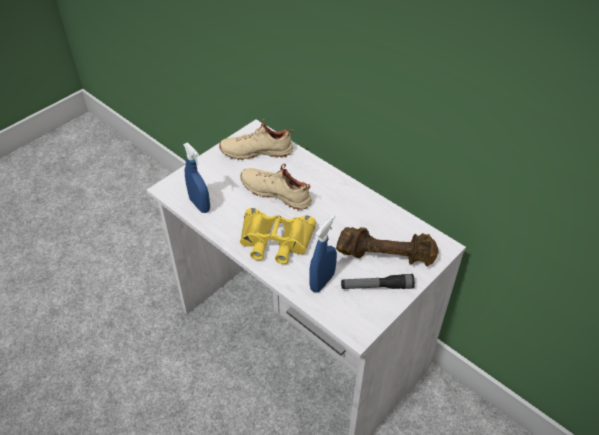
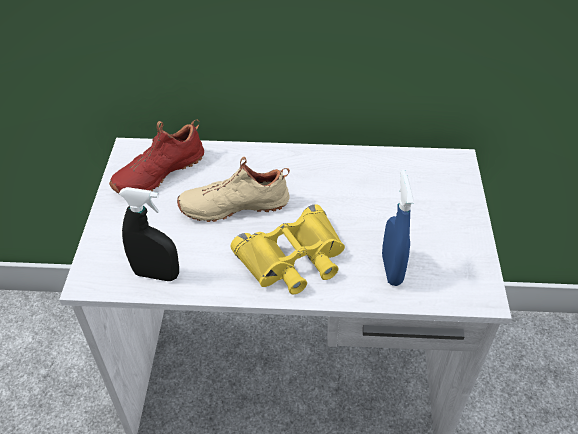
camera: 40 degrees left, 0 degrees up
blue spray bottle [183,143,210,213] -> black spray bottle [119,187,179,281]
beige shoe [219,119,293,160] -> red shoe [109,120,204,193]
brown dumbbell [336,227,439,266] -> none
flashlight [341,274,415,289] -> none

